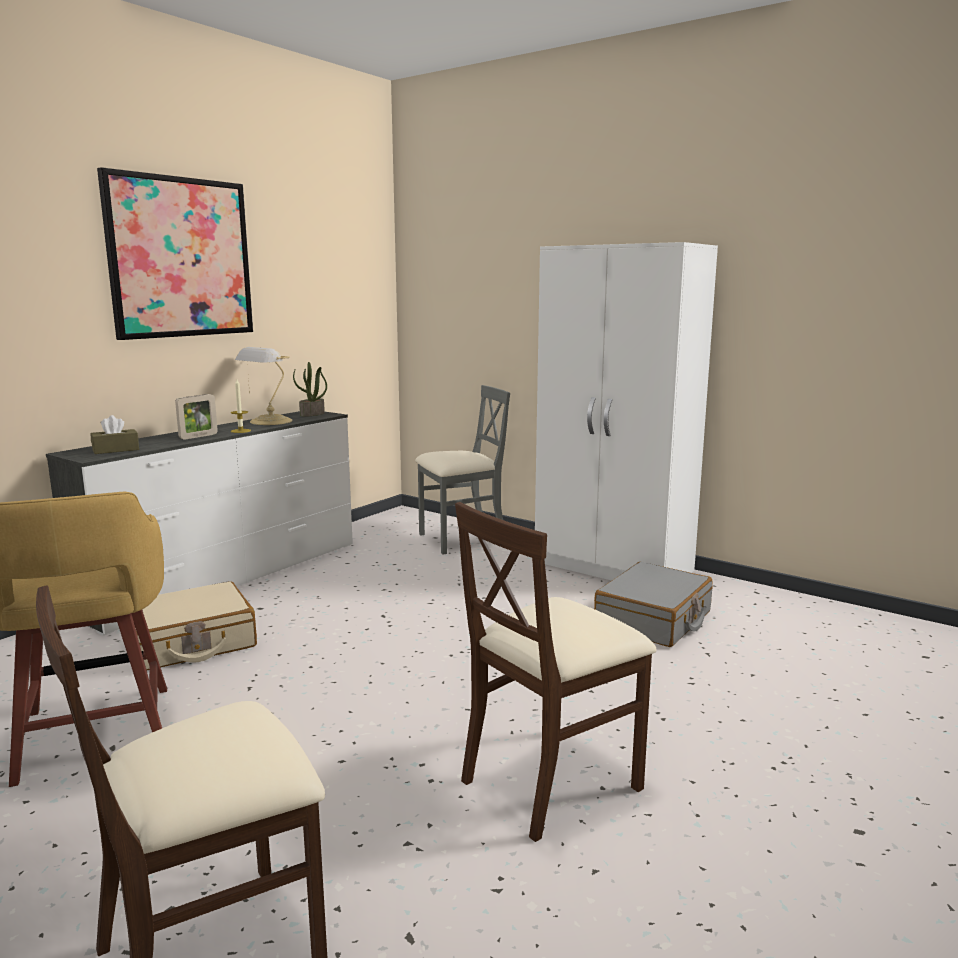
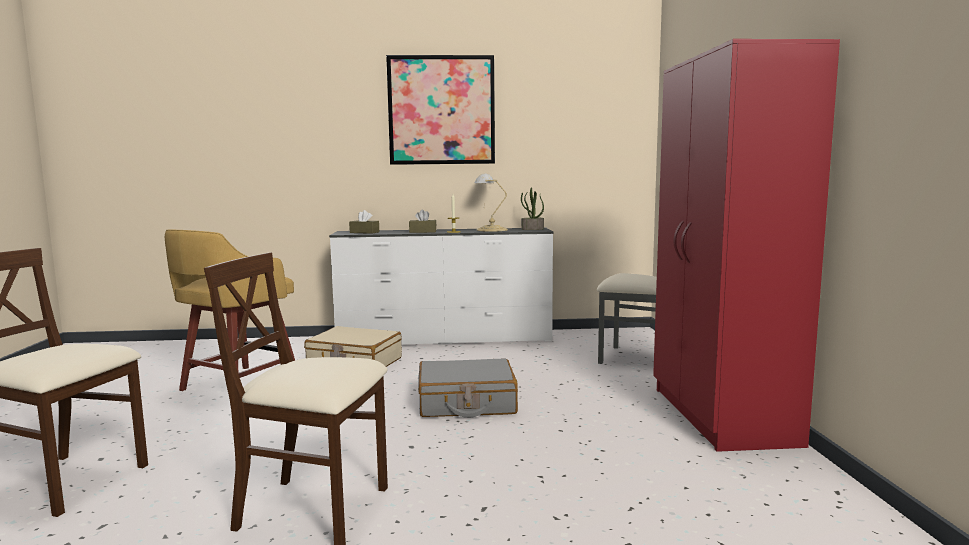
camera: 50 degrees right, 5 degrees down
picture frame [175,394,218,440] -> brown tissue box [409,209,437,233]
white wardrobe [535,242,718,581] -> red wardrobe [653,39,840,452]
grey suitcase [594,562,713,647] -> grey suitcase moved to [418,359,518,418]

